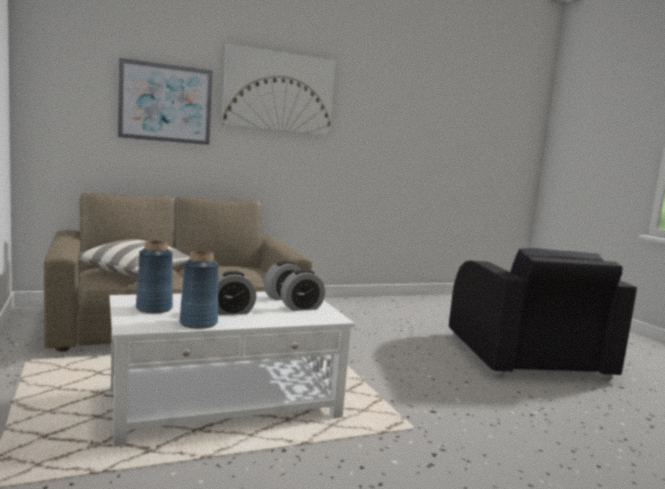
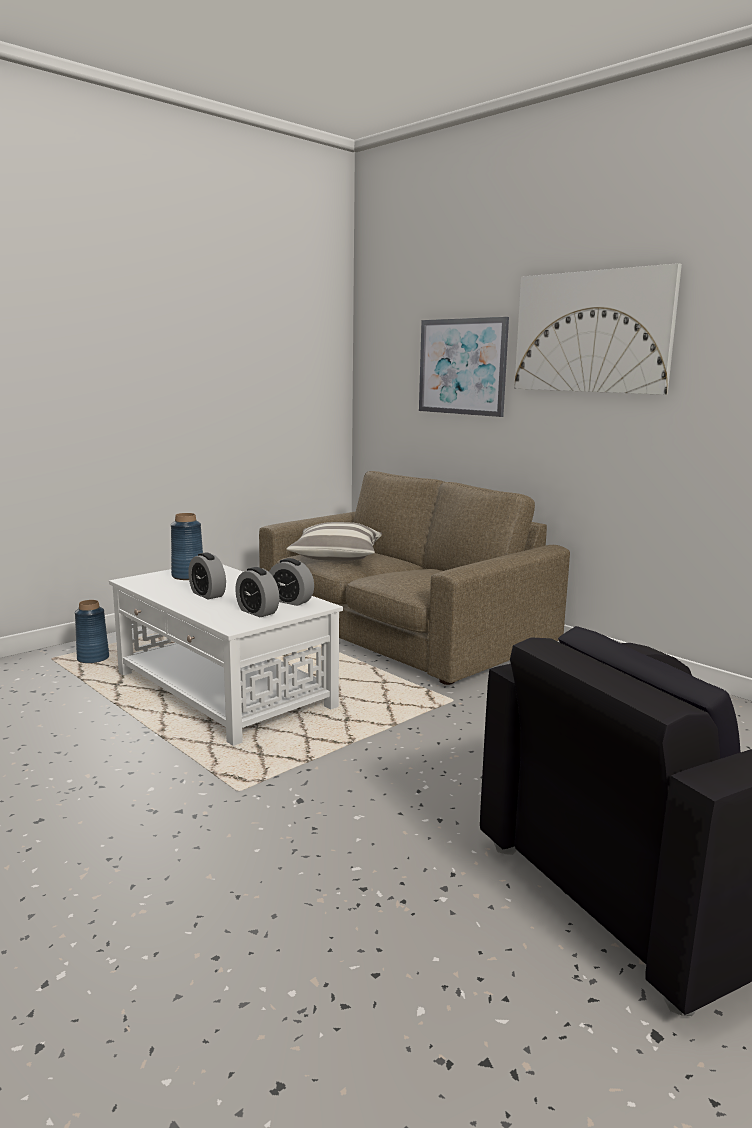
camera: 70 degrees right, 5 degrees up
blue vase [180,251,219,329] -> blue vase moved to [75,600,109,663]

